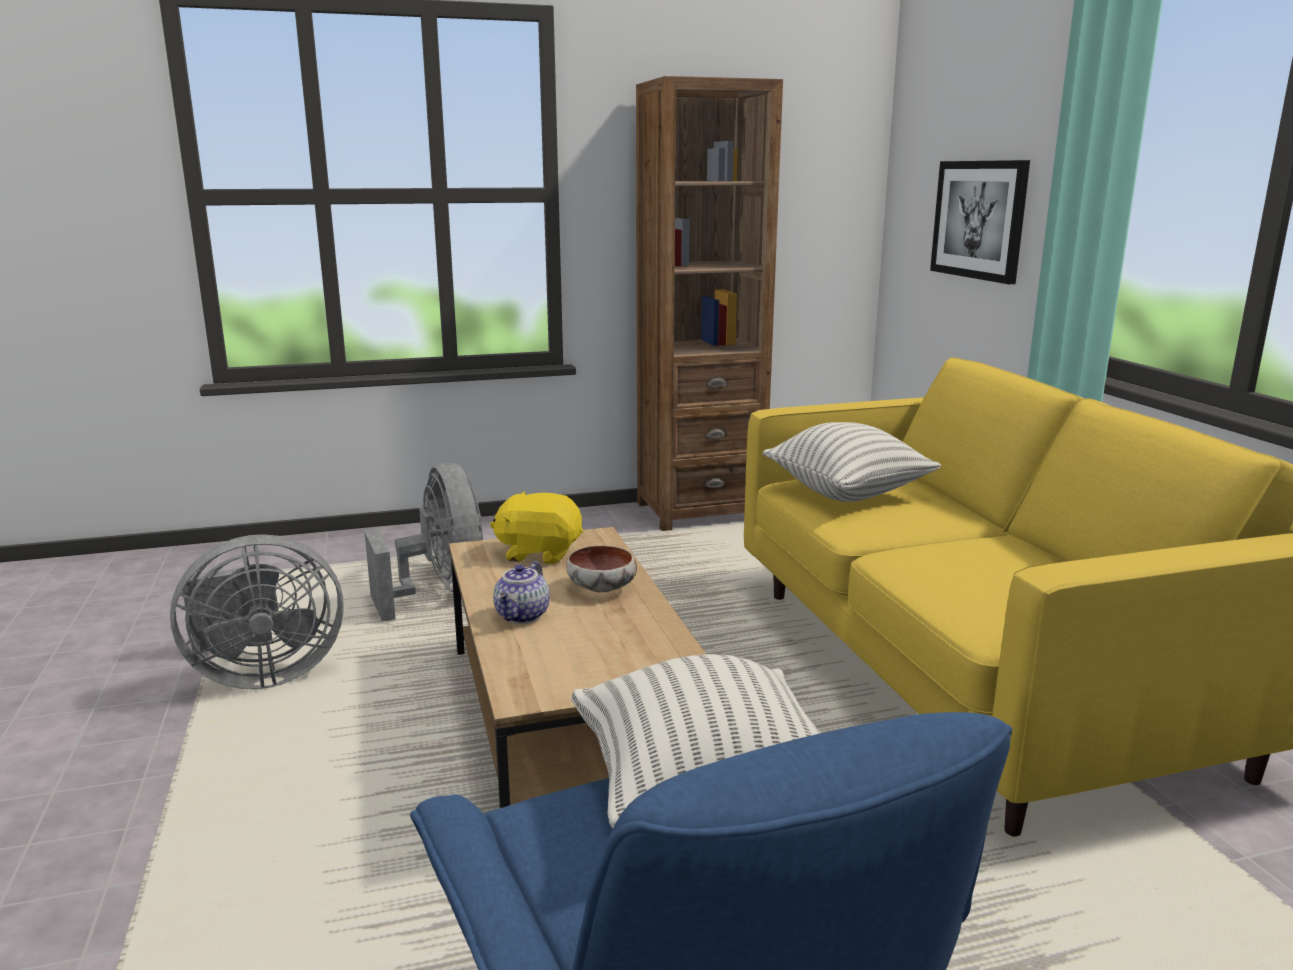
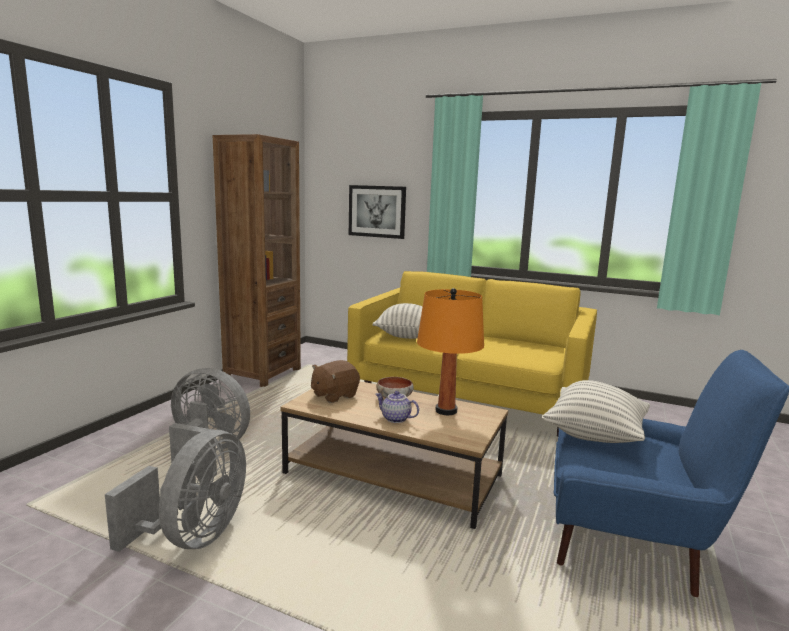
camera: 50 degrees left, 5 degrees down
yellow plush toy [490,491,583,564] -> brown plush toy [311,360,360,403]
teapot [493,561,550,624] -> teapot turned 150 degrees clockwise [376,391,419,423]
none -> orange table lamp [417,288,484,415]

